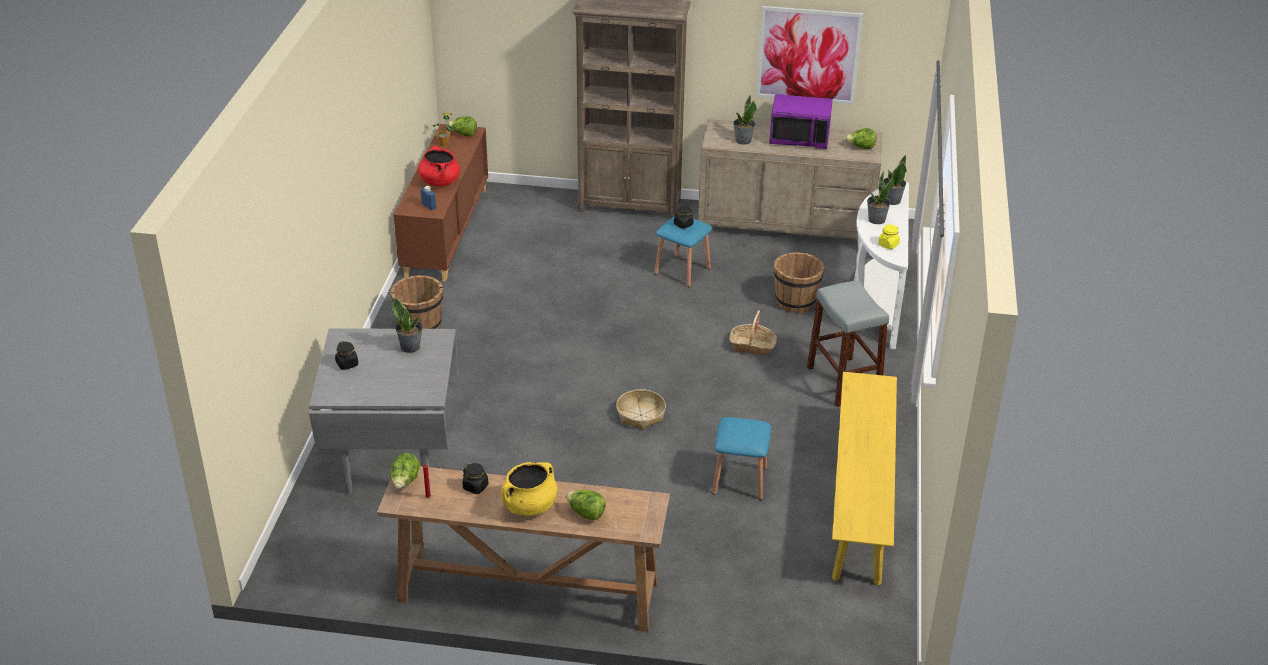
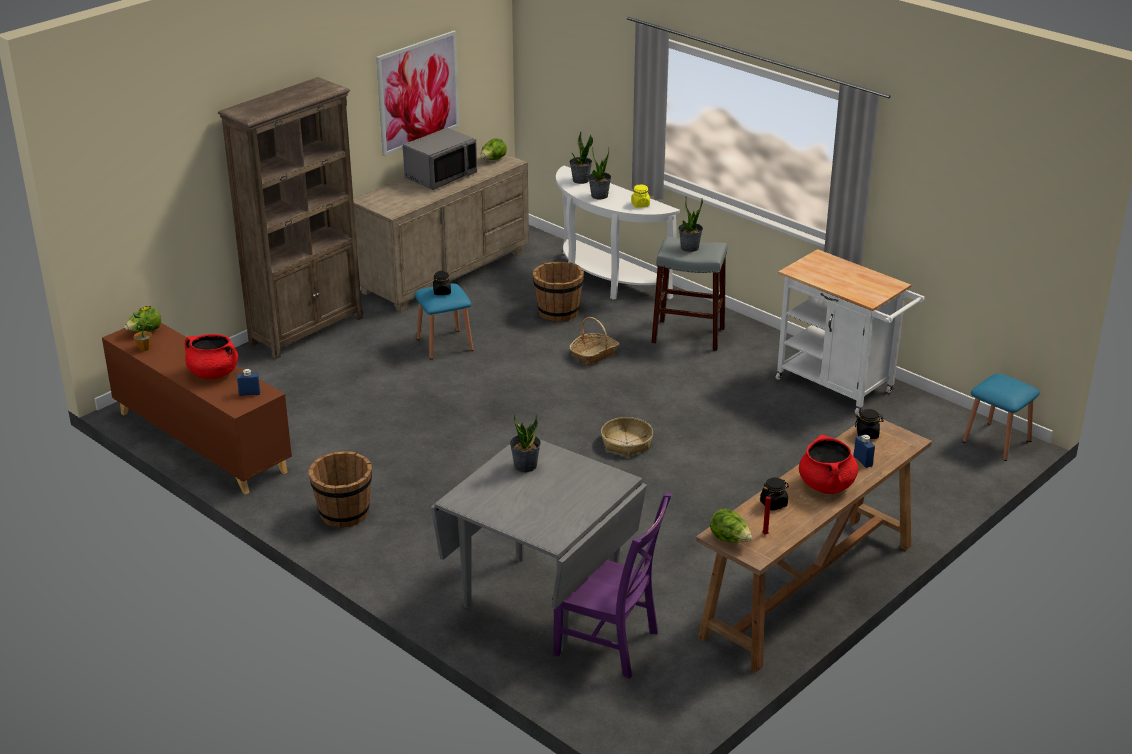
camera: 55 degrees left, 5 degrees down
black jar [335,341,359,370] -> black jar moved to [855,409,884,439]
yellow cooking pot [501,462,557,516] -> red cooking pot [799,435,858,494]
lettuce [566,490,606,520] -> blue bottle [853,435,875,468]
blue stool [712,417,771,500] -> blue stool moved to [963,373,1040,461]
potted plant [733,95,757,145] -> potted plant moved to [679,198,703,252]
purple microwave [769,94,832,149] -> grey microwave [403,128,477,190]
yellow bench [832,372,897,586] -> white cart [776,249,925,415]
none -> purple chair [552,493,672,679]

